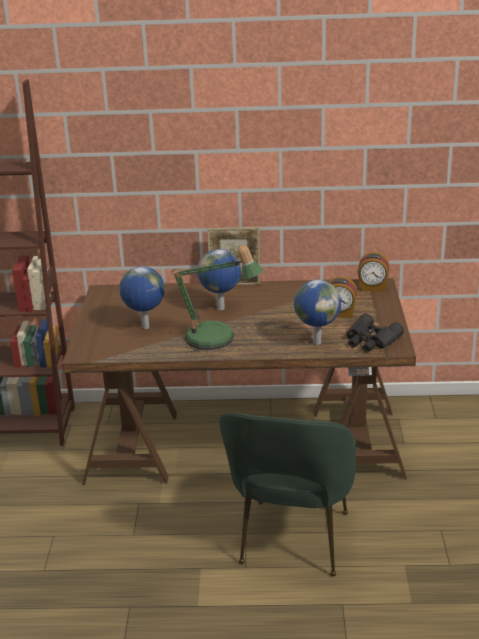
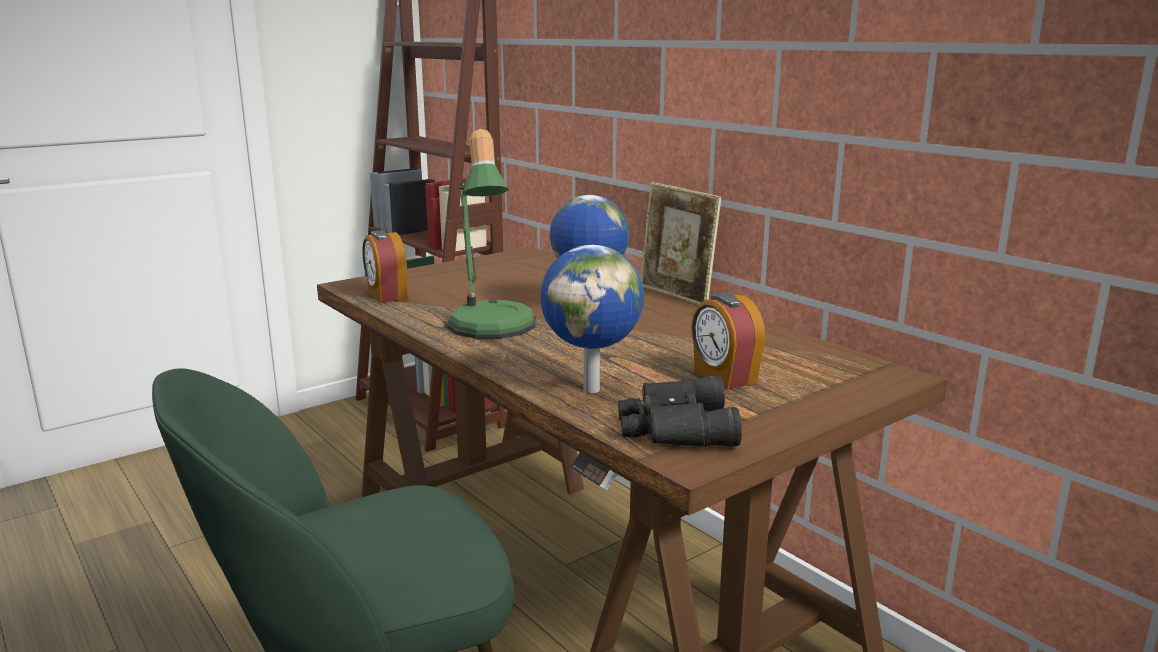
camera: 50 degrees right, 10 degrees down
globe [119,266,165,329] -> none
alarm clock [358,252,390,292] -> alarm clock moved to [362,230,407,303]

